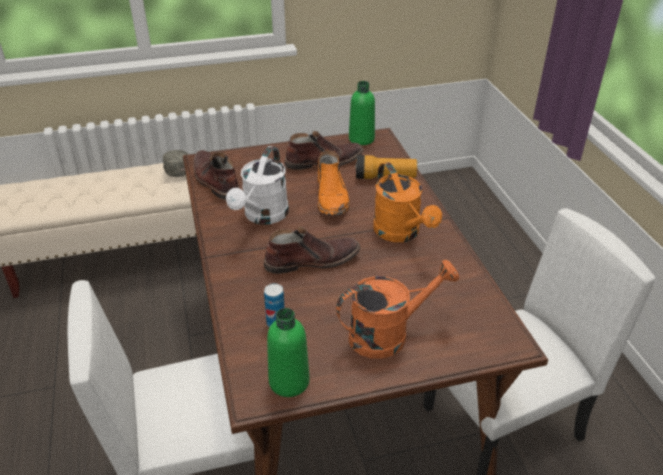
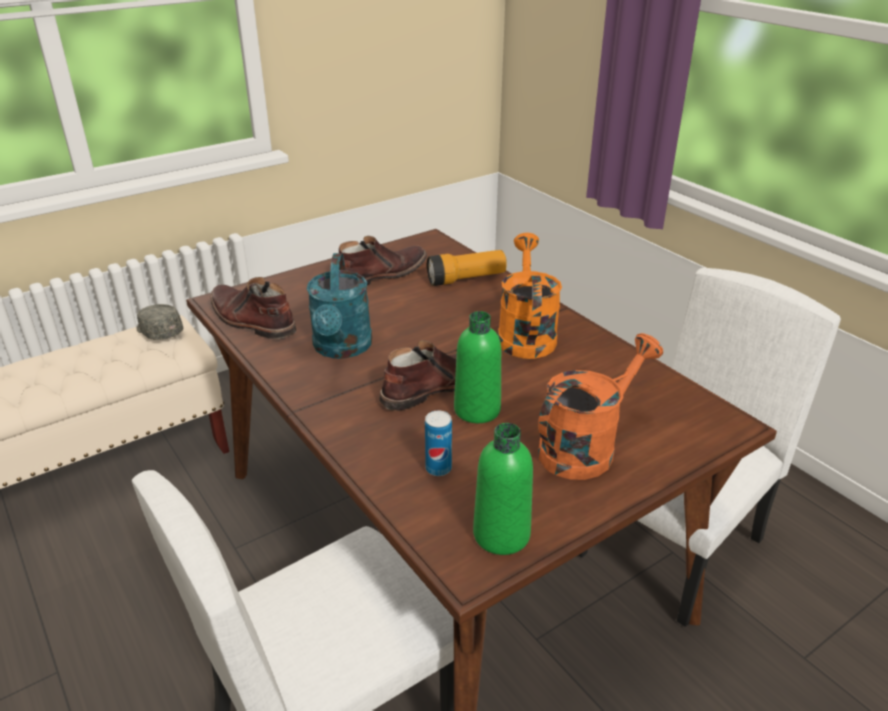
camera: 20 degrees left, 5 degrees down
white watering can [226,146,289,225] -> turquoise watering can [307,253,372,359]
orange boot [318,150,349,215] -> none
green bottle [349,81,375,145] -> green bottle moved to [454,311,501,423]
orange watering can [373,162,442,242] -> orange watering can turned 135 degrees counterclockwise [498,233,562,359]

